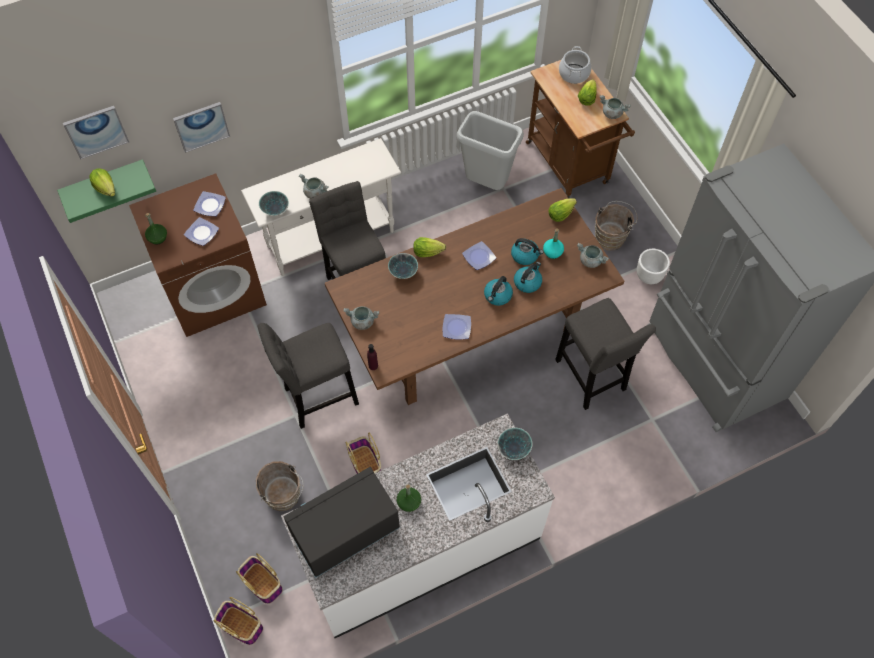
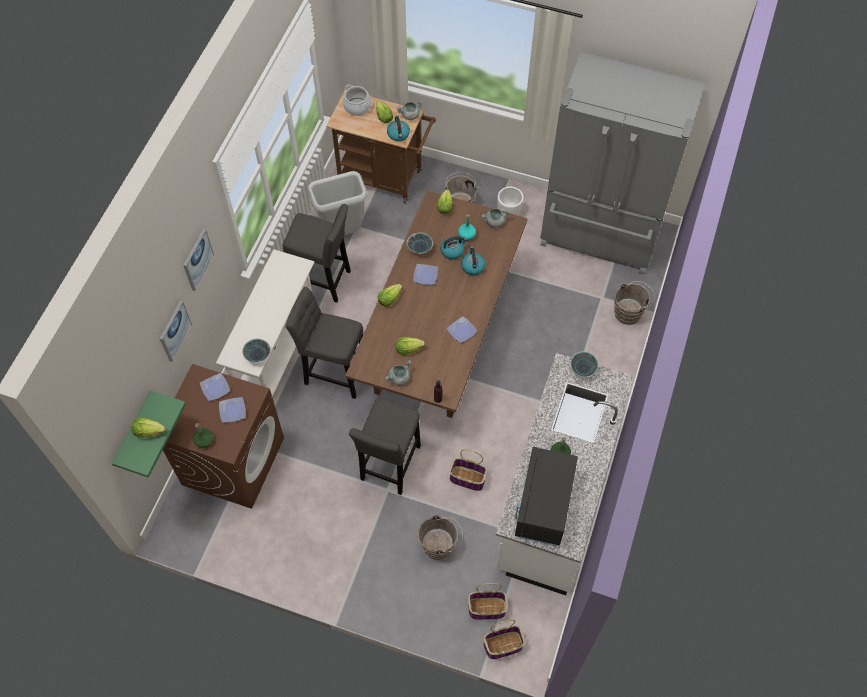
camera: 45 degrees left, 0 degrees up
picture [63,106,129,159] -> picture moved to [183,229,214,291]
grey cooking pot [299,174,329,199] -> none
bowl [388,253,418,279] -> bowl moved to [407,233,433,254]
kettle [484,276,513,306] -> kettle moved to [387,116,410,141]
grey stool [555,298,656,410] -> grey stool moved to [283,204,351,303]
none -> lettuce [396,337,425,355]
none -> brown bucket [614,281,655,325]

